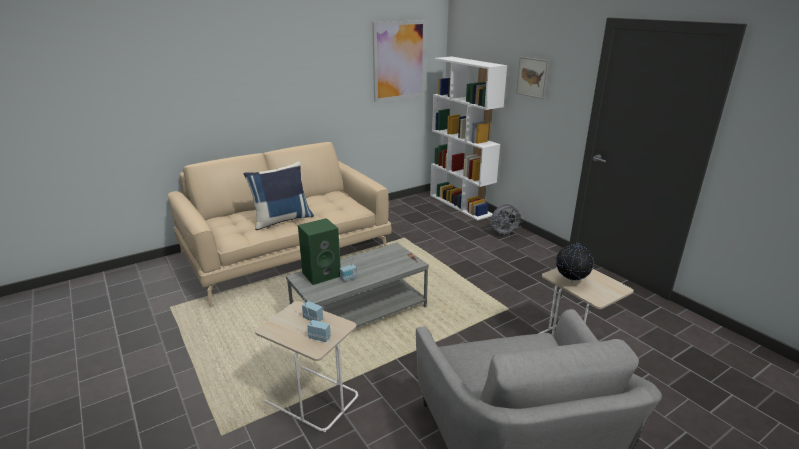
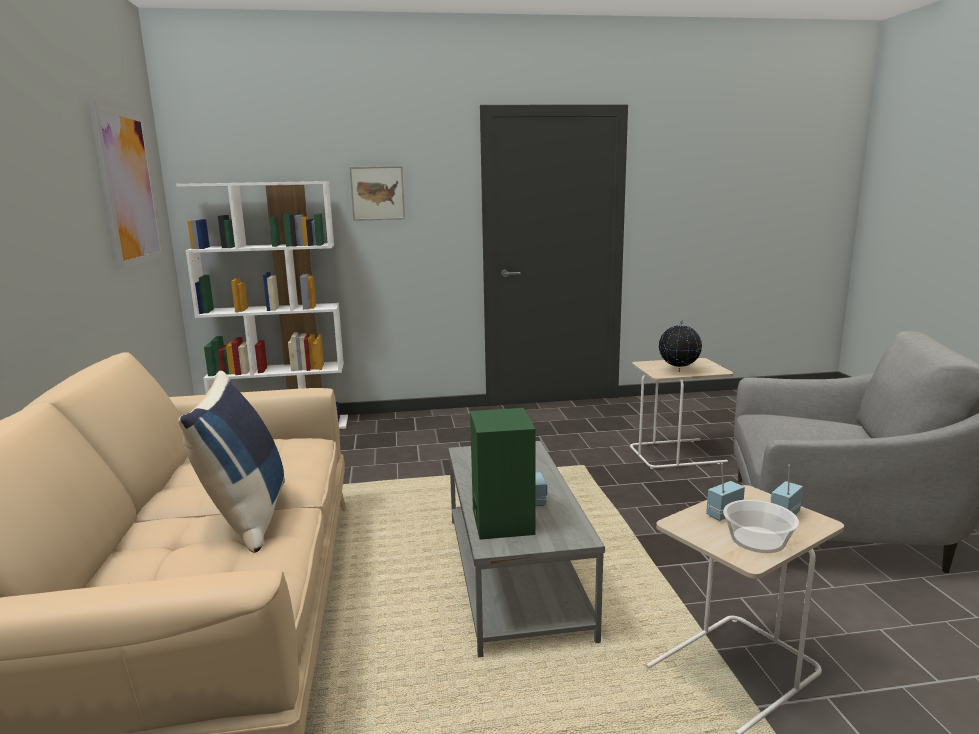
camera: 65 degrees left, 10 degrees down
grey fan [491,204,523,236] -> none
none -> bowl [723,500,799,553]

